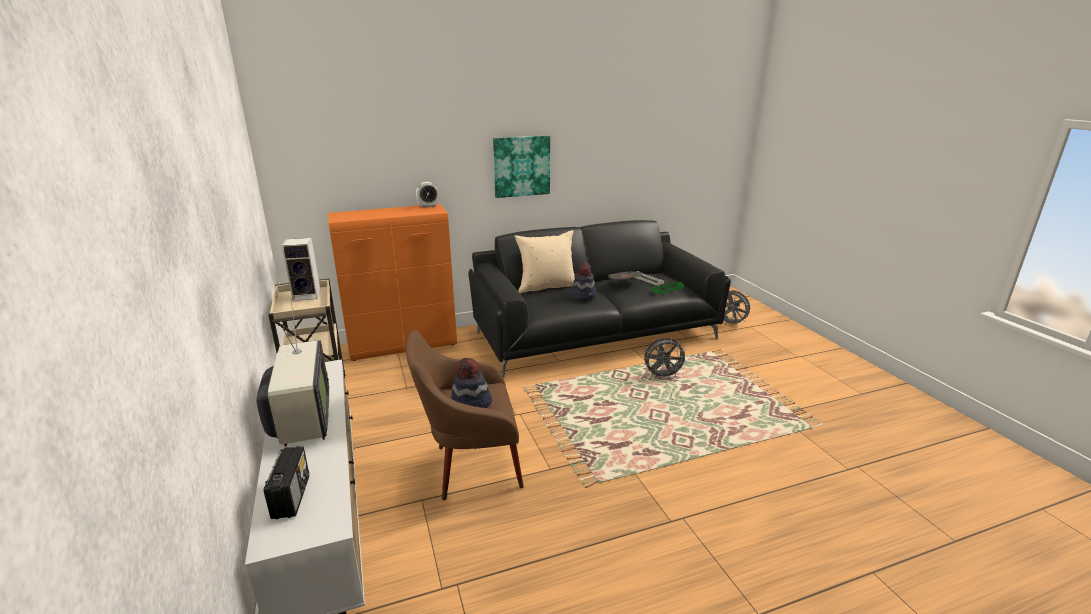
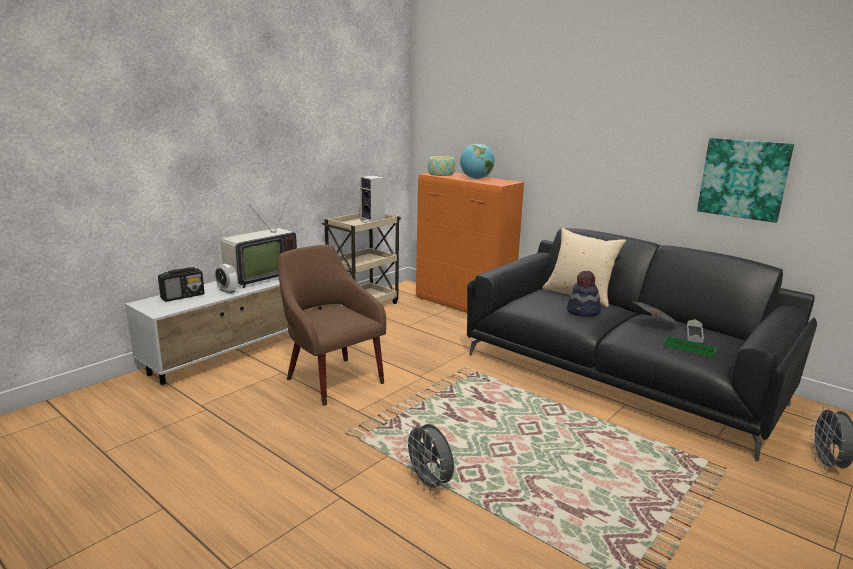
camera: 60 degrees right, 5 degrees down
alarm clock [416,182,439,208] -> alarm clock moved to [215,264,238,294]
hat [451,358,492,408] -> none
picture [493,136,550,198] -> picture moved to [697,138,794,223]
grey fan [644,338,688,380] -> grey fan moved to [403,424,454,493]
none -> bowl [428,156,455,176]
none -> globe [460,144,494,179]

